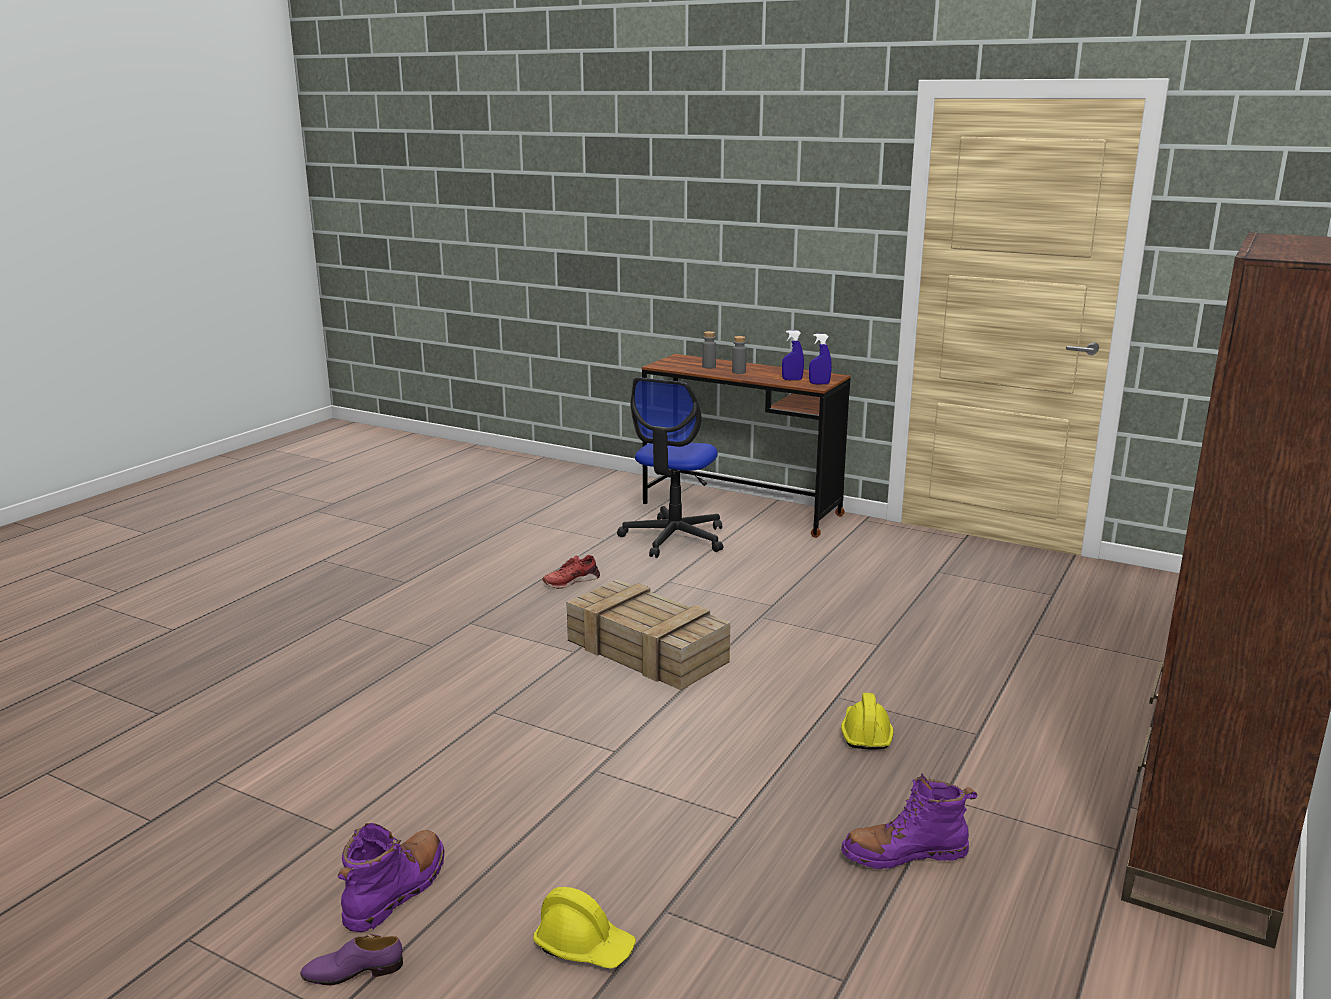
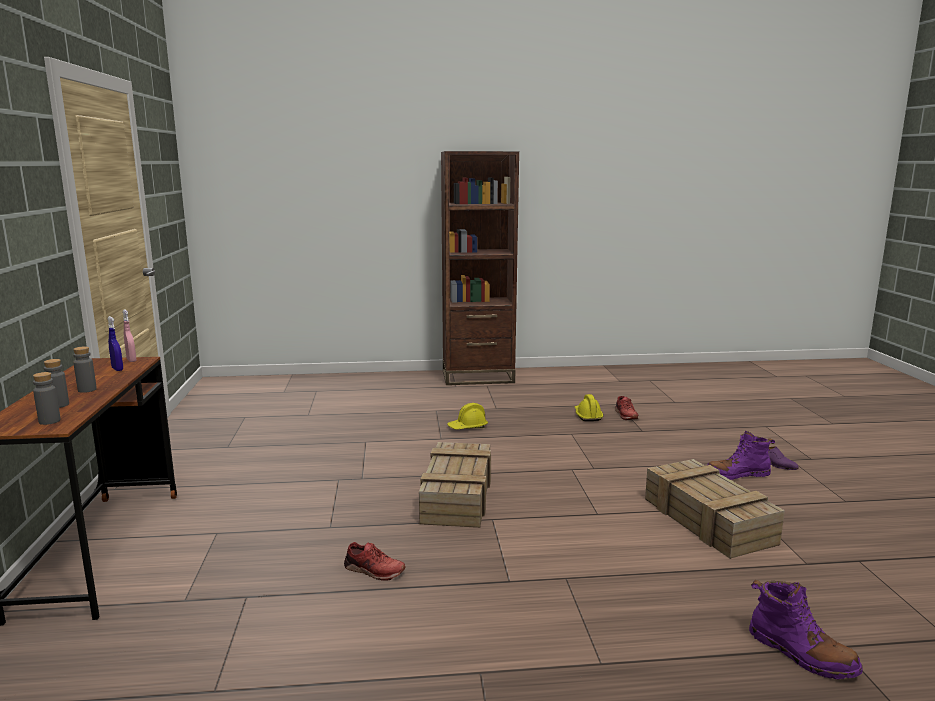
camera: 125 degrees left, 5 degrees down
yellow hard hat [533,887,636,968] -> yellow hard hat moved to [575,394,603,421]
office chair [617,377,723,558] -> none
blue spray bottle [809,334,832,384] -> pink spray bottle [123,310,136,362]
purple boot [841,773,978,869] -> purple boot moved to [749,580,863,679]
none -> grey bottle [33,372,61,425]
none -> red shoe [615,396,638,420]
none -> crate [645,459,785,559]

